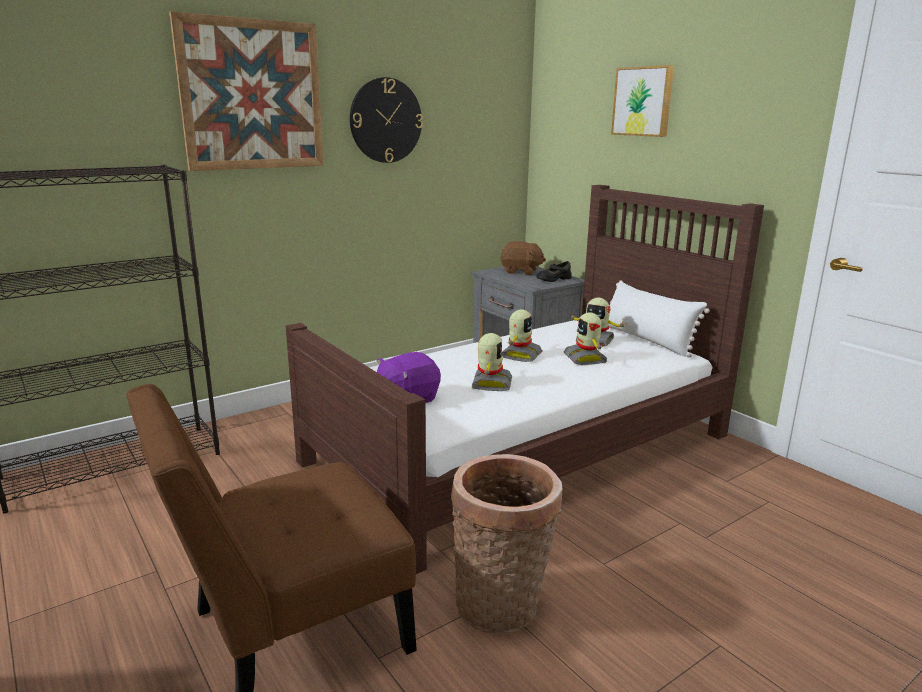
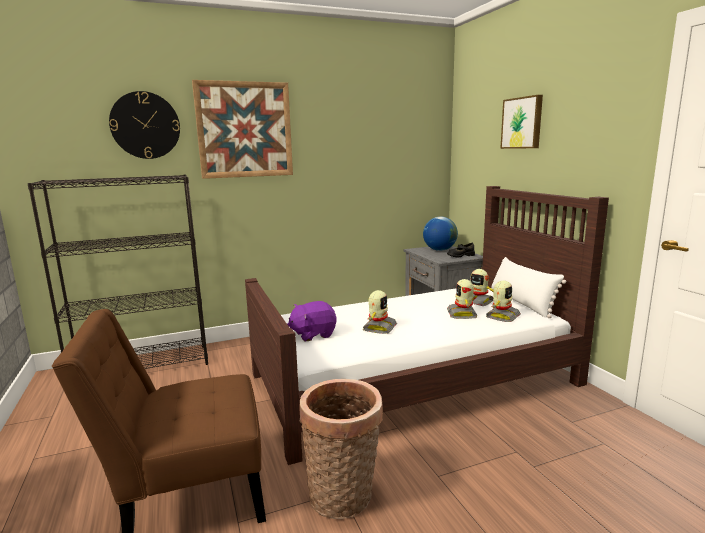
camera: 15 degrees right, 5 degrees down
wall clock [350,77,423,163] -> wall clock moved to [109,91,180,159]
brown plush toy [500,241,546,275] -> globe [423,217,458,251]
toy robot [502,309,542,362] -> toy robot moved to [486,281,521,322]

